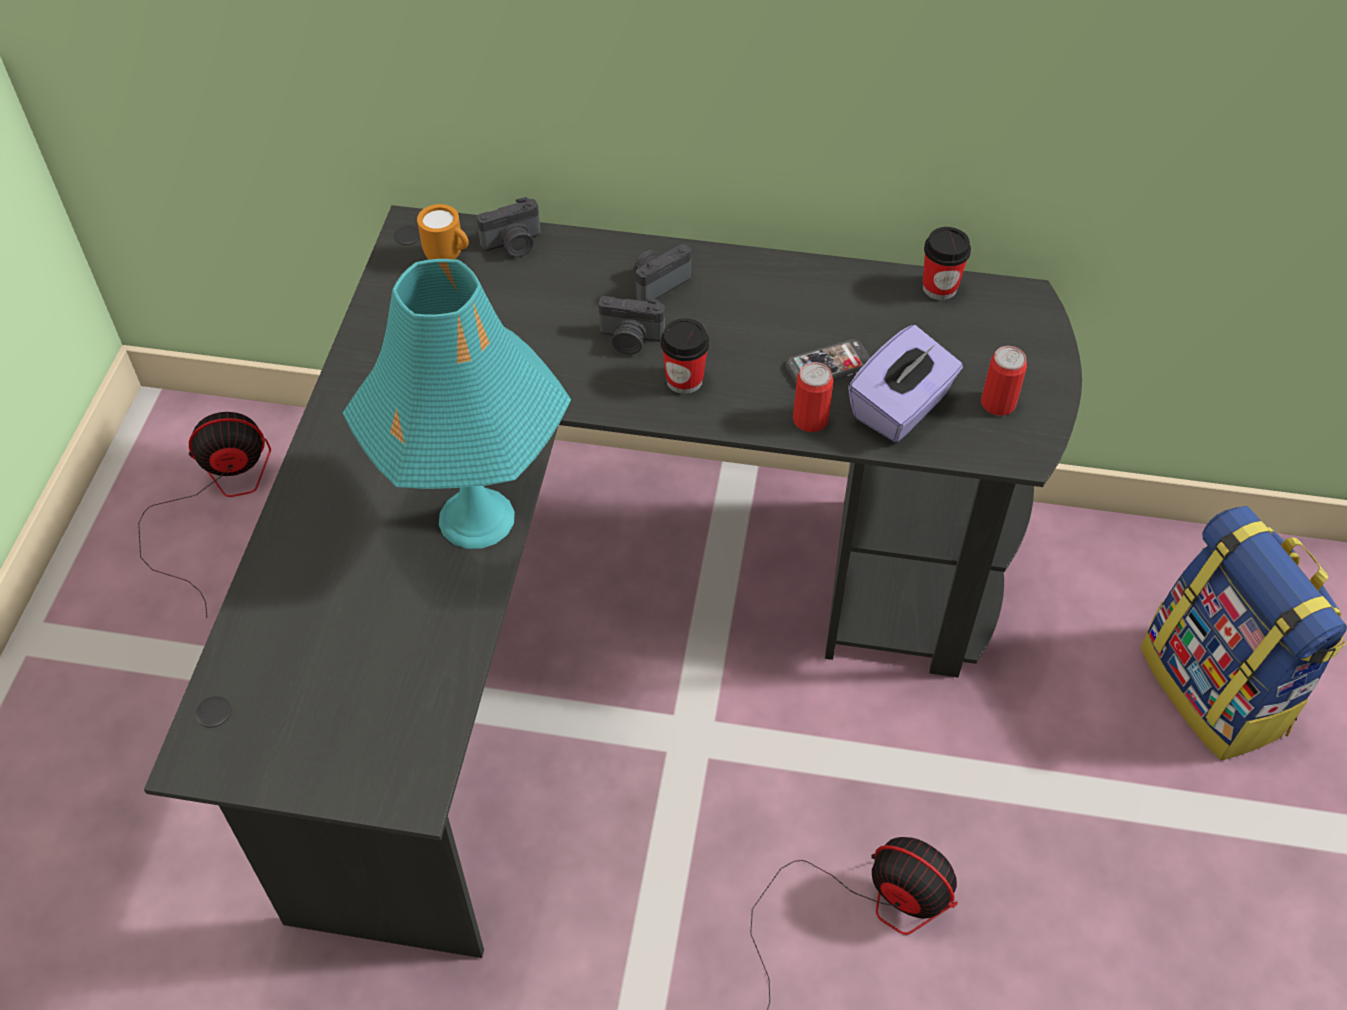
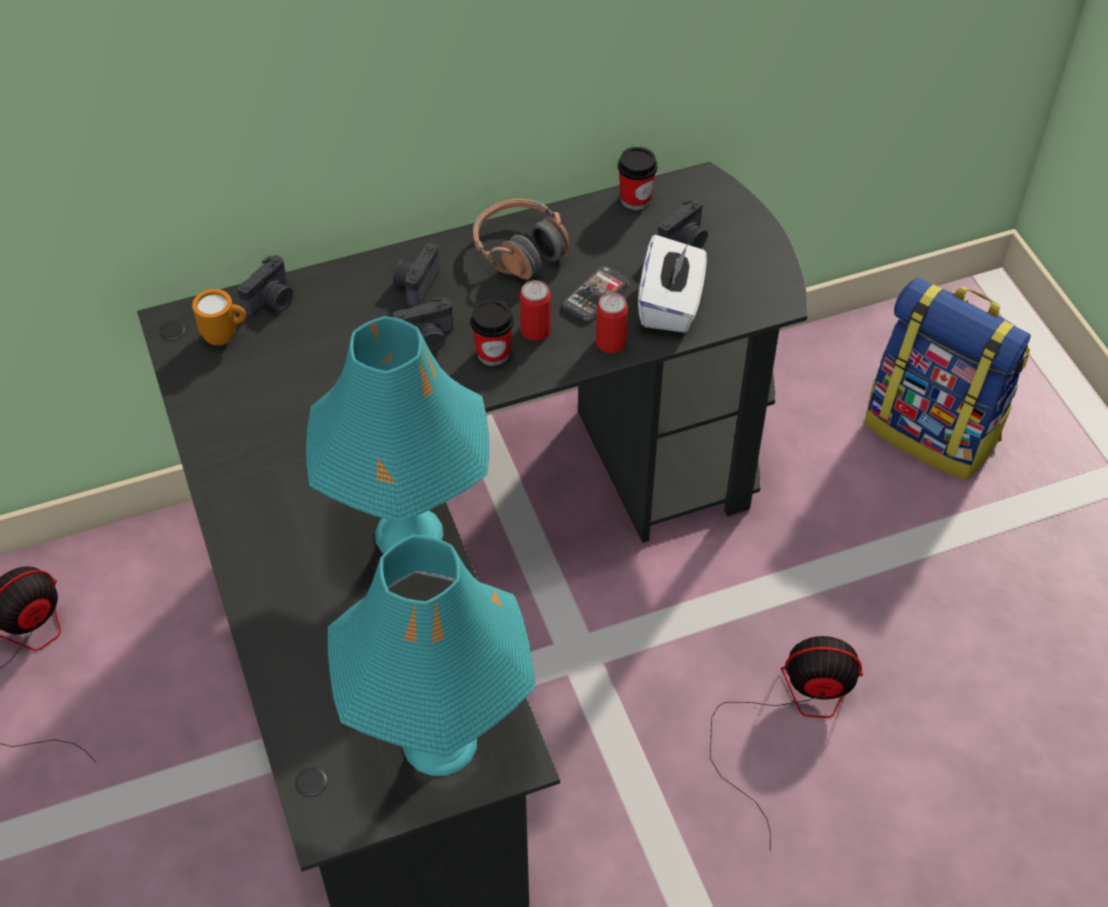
camera: 30 degrees left, 0 degrees up
purple tissue box [848,325,963,442] -> white tissue box [638,235,707,333]
can [981,346,1027,415] -> can moved to [520,280,551,341]
none -> turquoise table lamp [328,535,535,776]
none -> headphones [473,199,570,280]
none -> camera [658,198,708,249]

